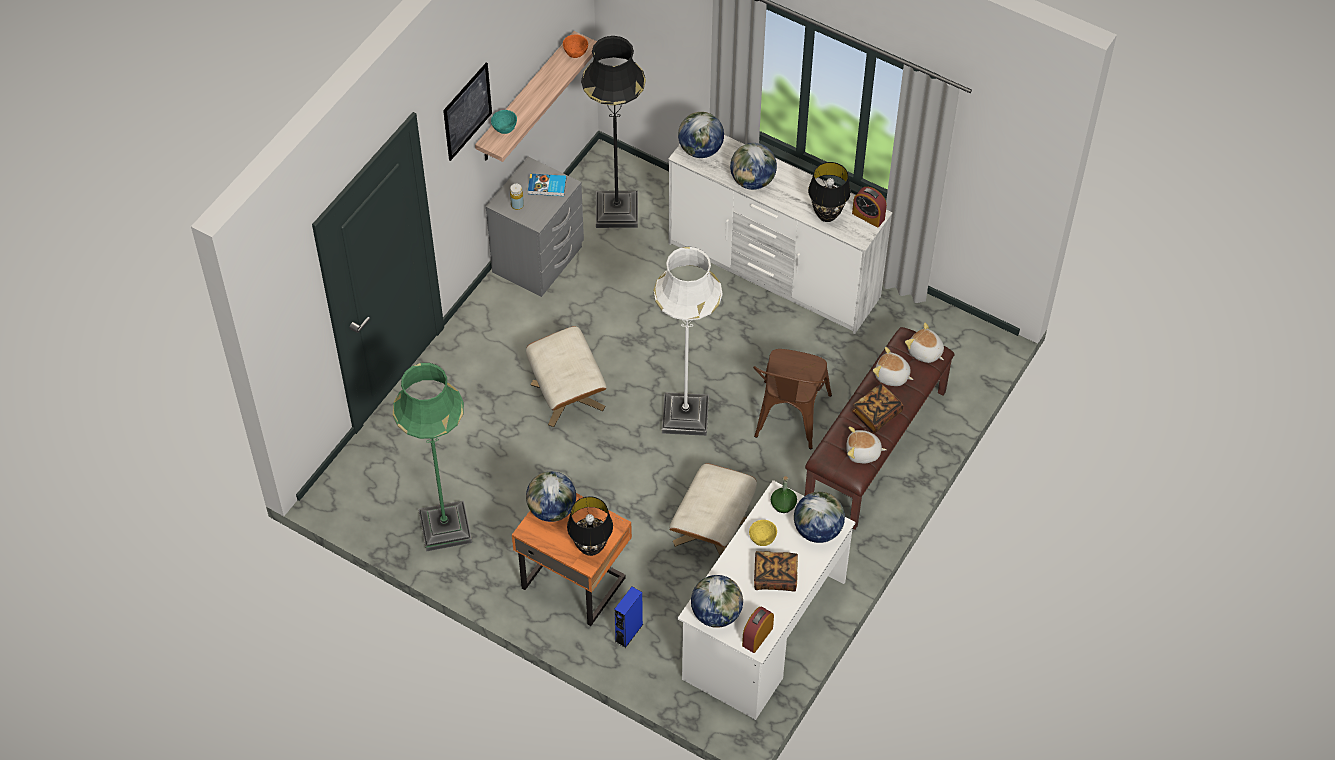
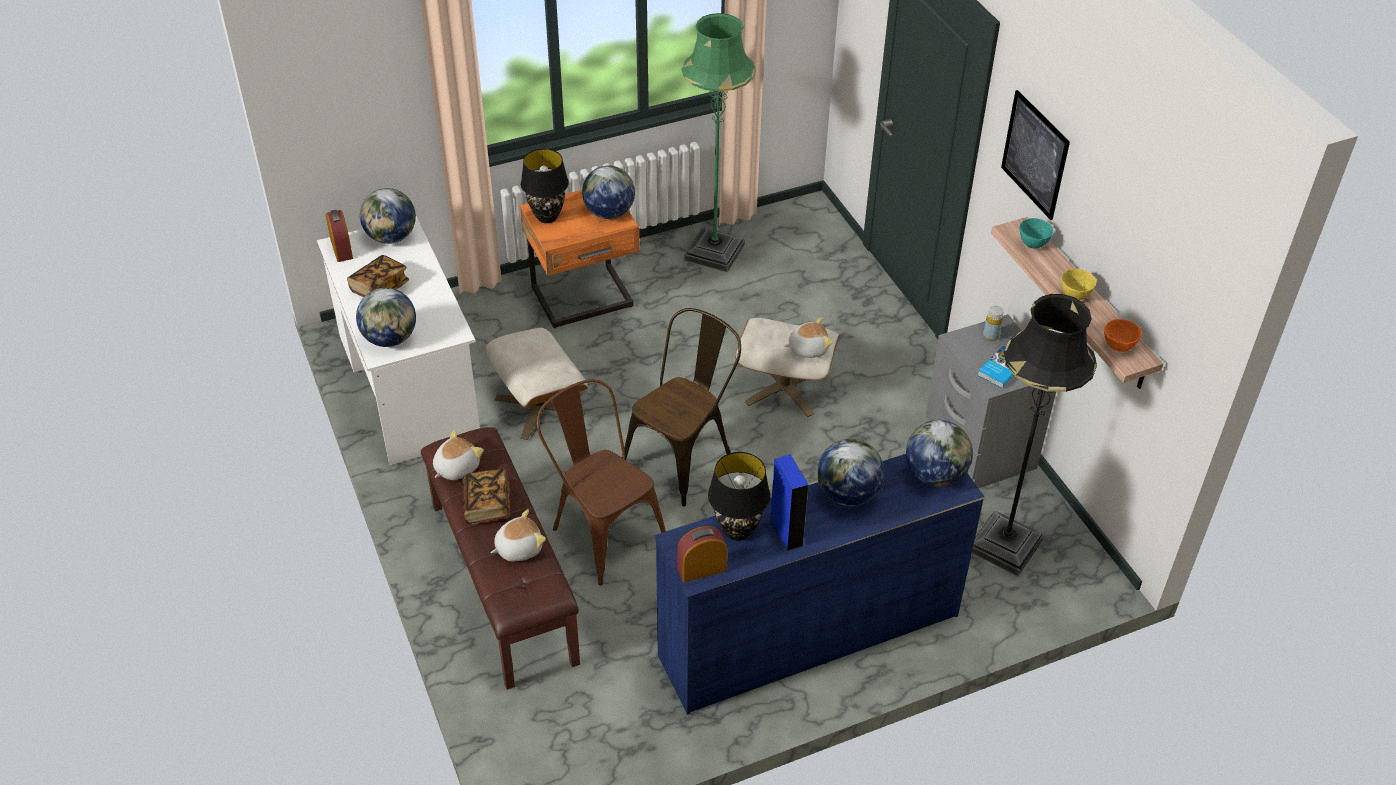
camera: 125 degrees right, 10 degrees down
blue speaker [614,587,643,648] -> blue speaker moved to [770,454,808,551]
white floor lamp [654,246,723,436] -> brown chair [622,308,741,506]
white dresser [668,135,893,334] -> blue dresser [655,454,985,715]
yellow bowl [749,520,777,546] -> yellow bowl moved to [1061,269,1096,300]
green bottle [771,476,797,513] -> none
plush toy [905,323,944,363] -> plush toy moved to [784,317,833,358]

